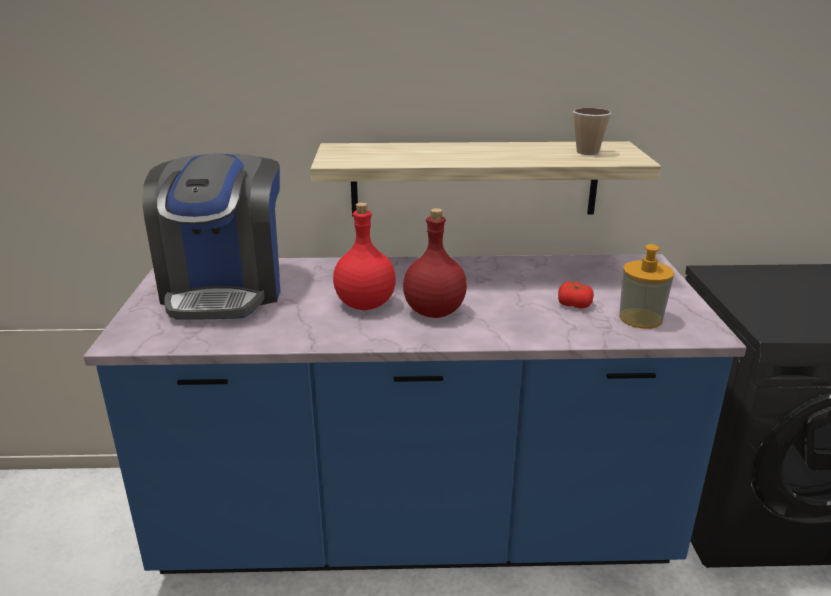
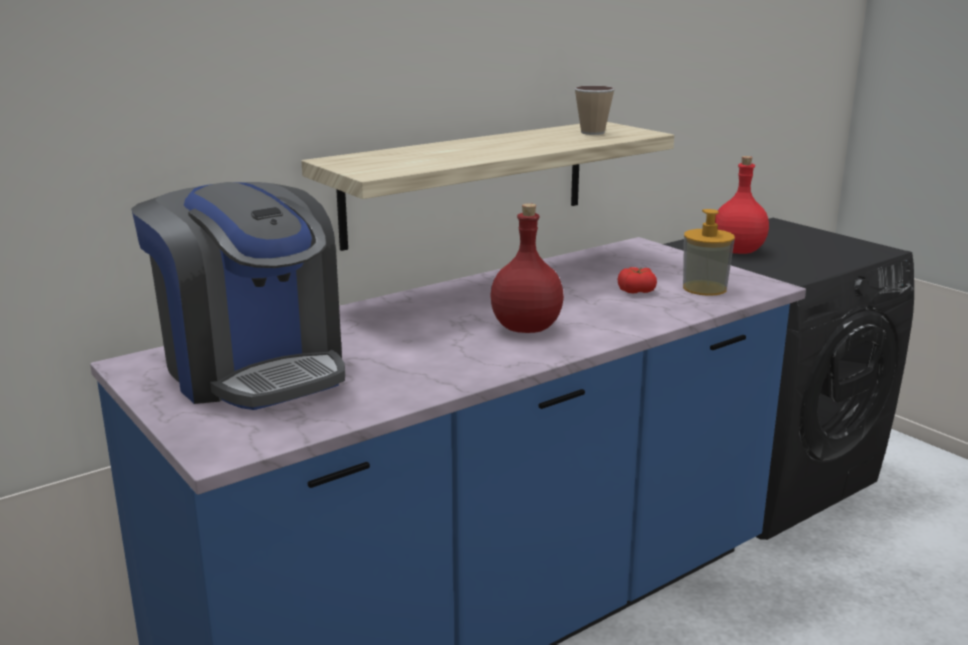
camera: 35 degrees left, 5 degrees down
red bottle [333,203,396,310] -> red bottle moved to [715,156,769,254]

